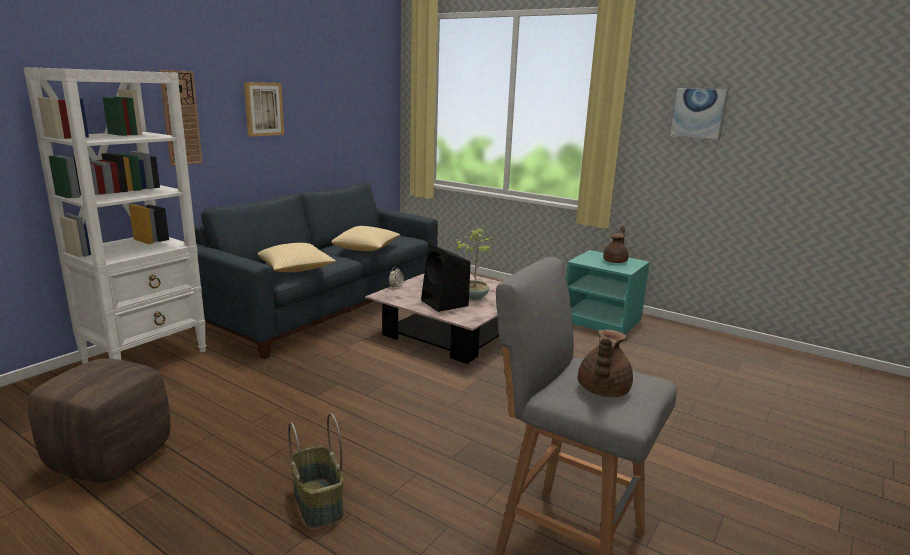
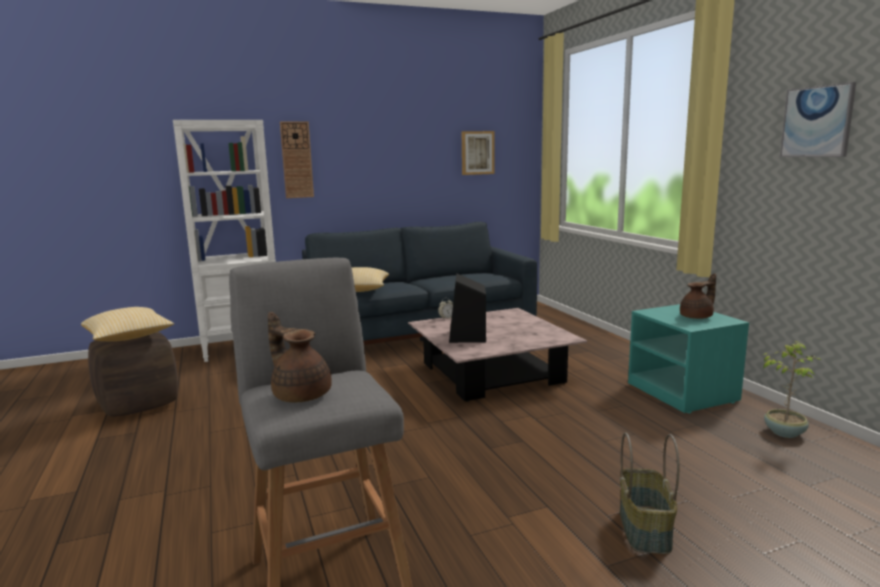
camera: 35 degrees right, 5 degrees down
picture [244,82,284,137] -> picture moved to [462,131,495,175]
basket [288,413,344,528] -> basket moved to [620,433,679,554]
pillow [331,226,401,251] -> pillow moved to [81,307,174,342]
potted plant [456,227,493,300] -> potted plant moved to [762,341,822,438]
brown teapot [578,329,633,397] -> brown teapot turned 75 degrees clockwise [268,312,332,403]

